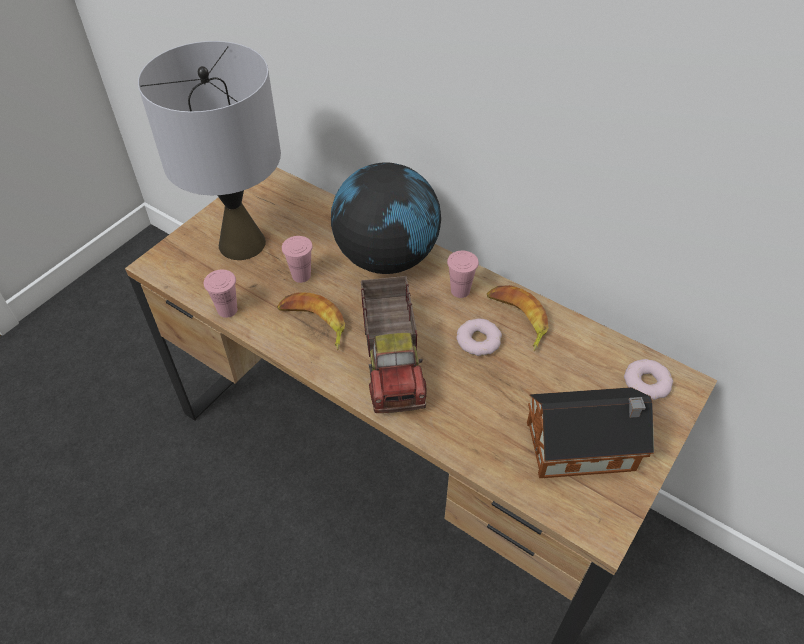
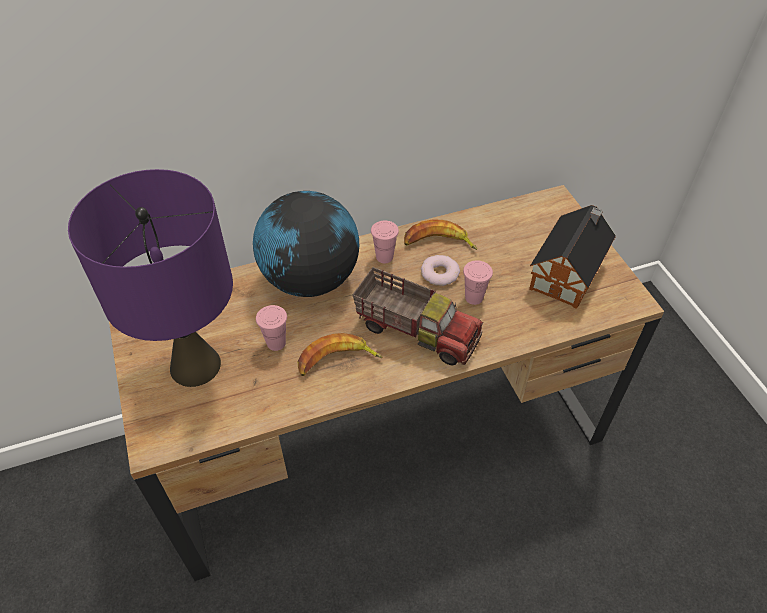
camera: 55 degrees left, 0 degrees up
grey table lamp [138,41,281,260] -> purple table lamp [68,169,233,387]
pink cup [204,270,237,318] -> pink cup moved to [463,260,493,305]
donut [624,359,673,400] -> none

